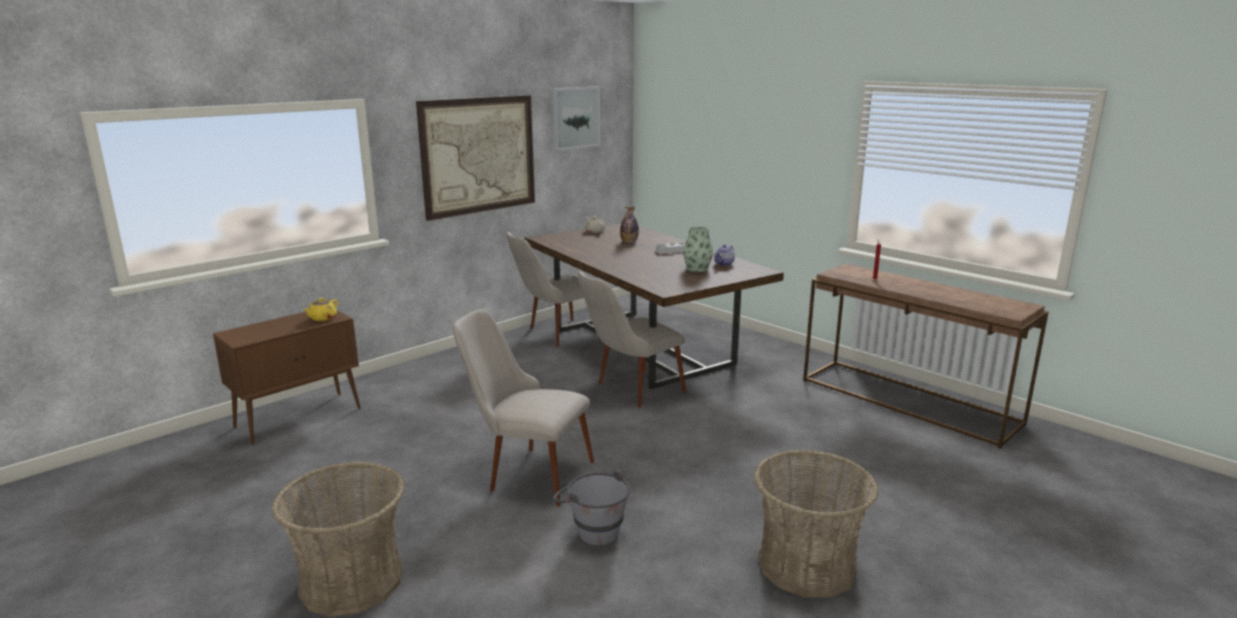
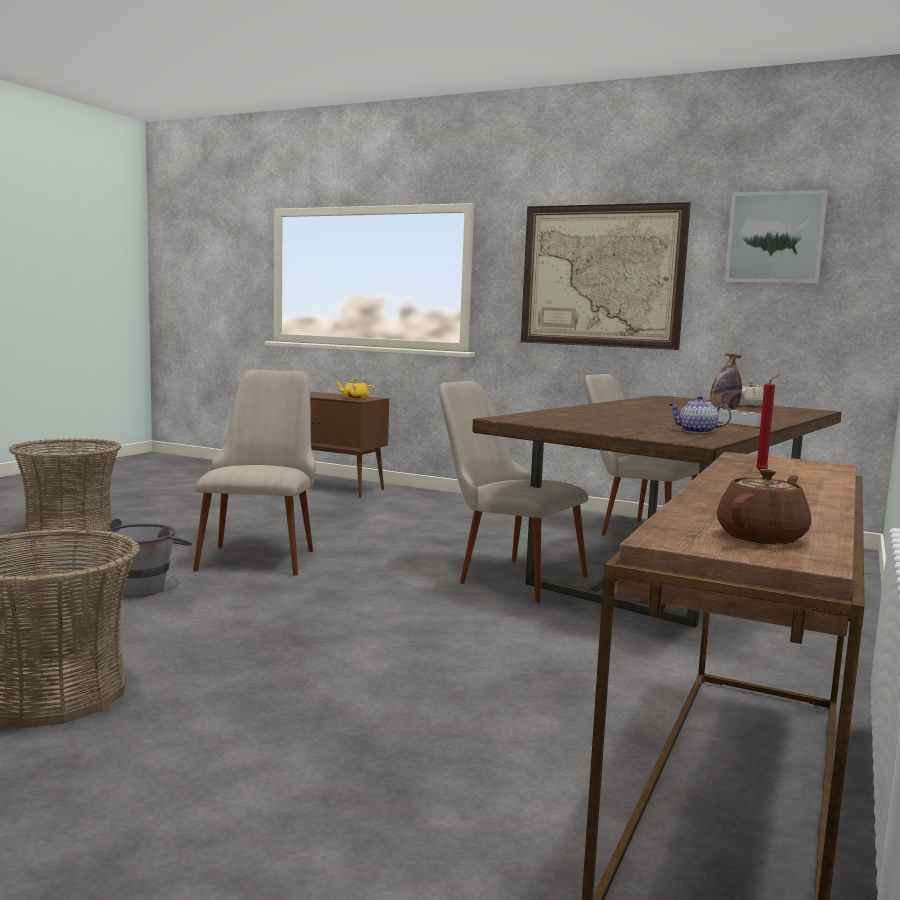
camera: 70 degrees right, 10 degrees down
vase [683,227,713,272] -> none
none -> brown teapot [717,469,811,544]

